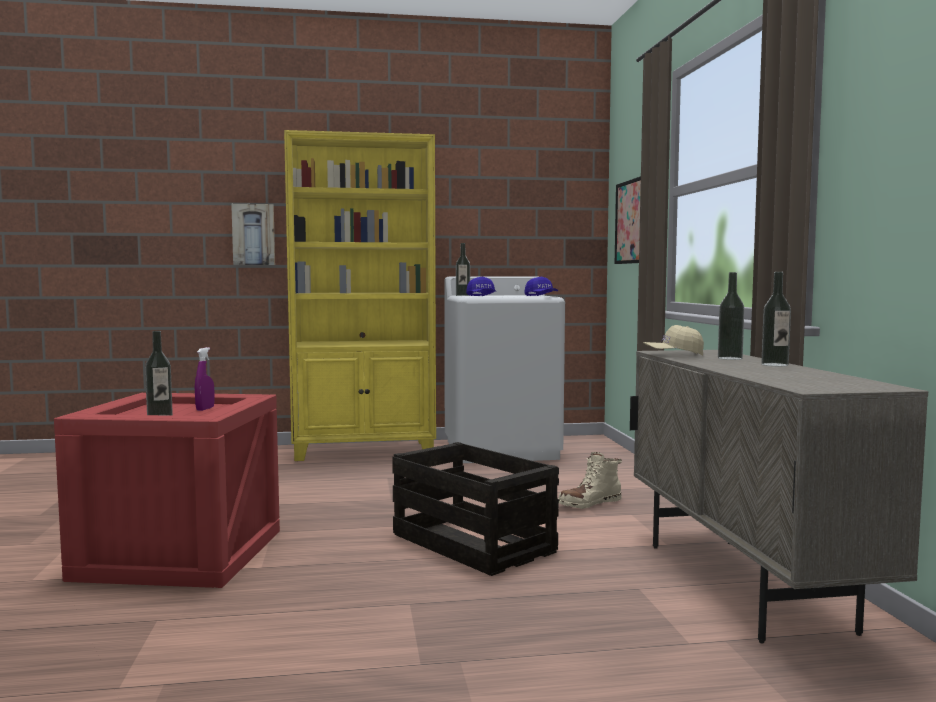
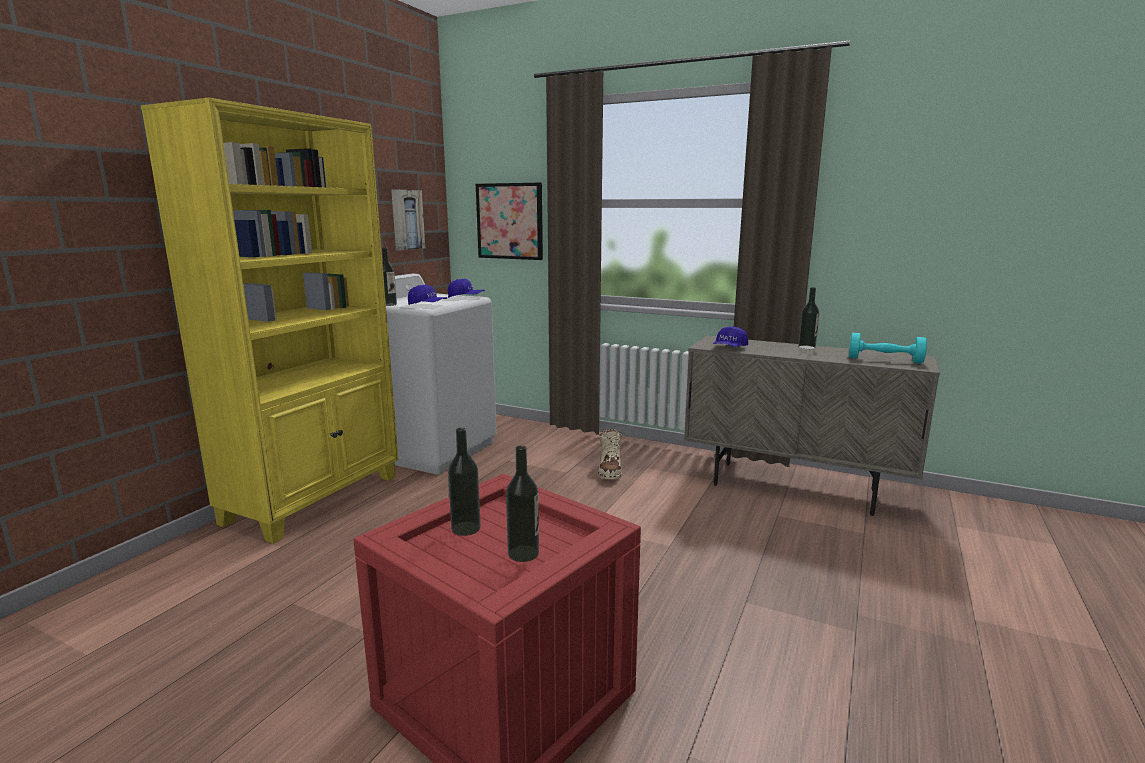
camera: 55 degrees left, 10 degrees up
purple spray bottle [195,347,215,411] -> none
picture [231,204,275,265] -> picture moved to [391,189,425,250]
crate [392,442,559,576] -> none
beige cap [643,325,704,356] -> blue cap [713,326,748,347]
bottle [718,272,744,360] -> bottle moved to [448,428,481,536]
none -> turquoise dumbbell [849,333,927,364]

